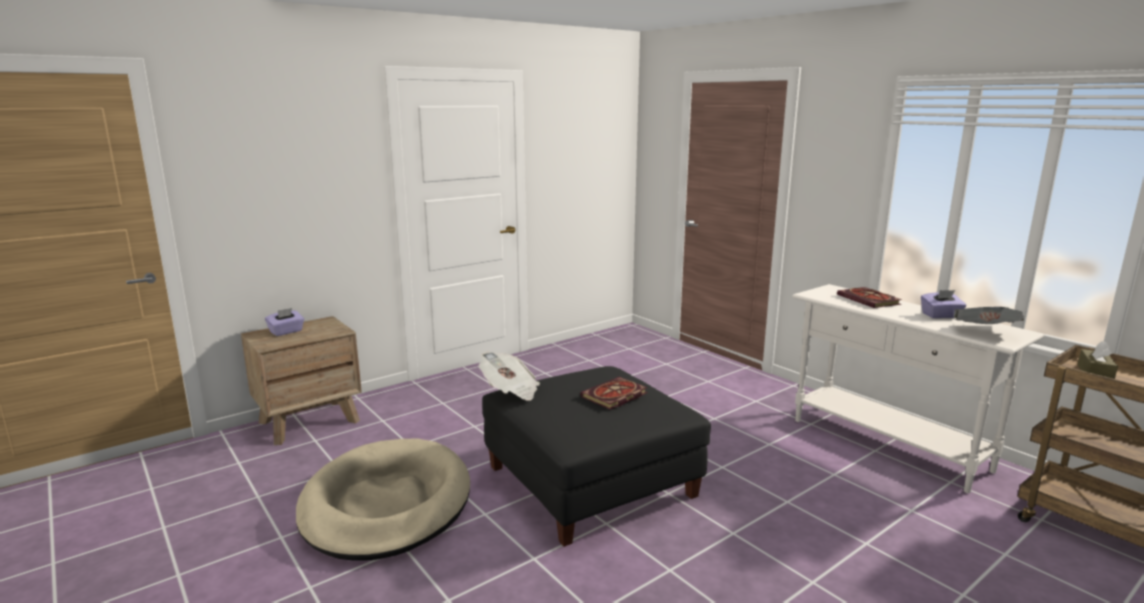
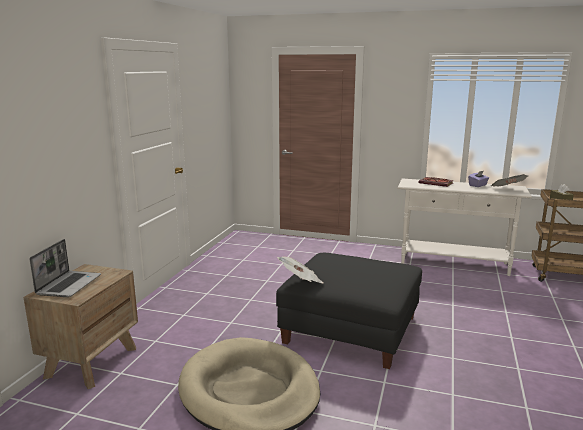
camera: 35 degrees left, 0 degrees up
purple tissue box [265,308,304,336] -> laptop [29,239,101,297]
book [580,377,648,410] -> none

